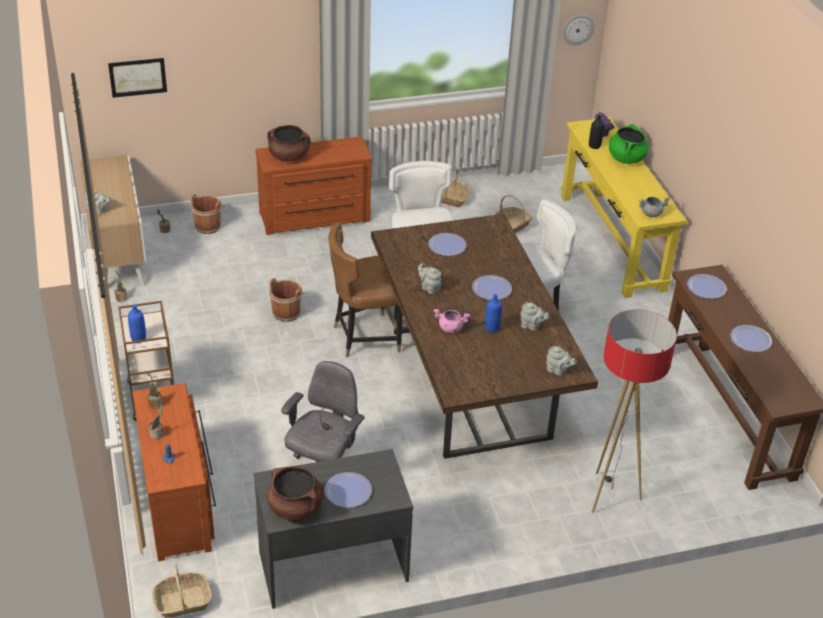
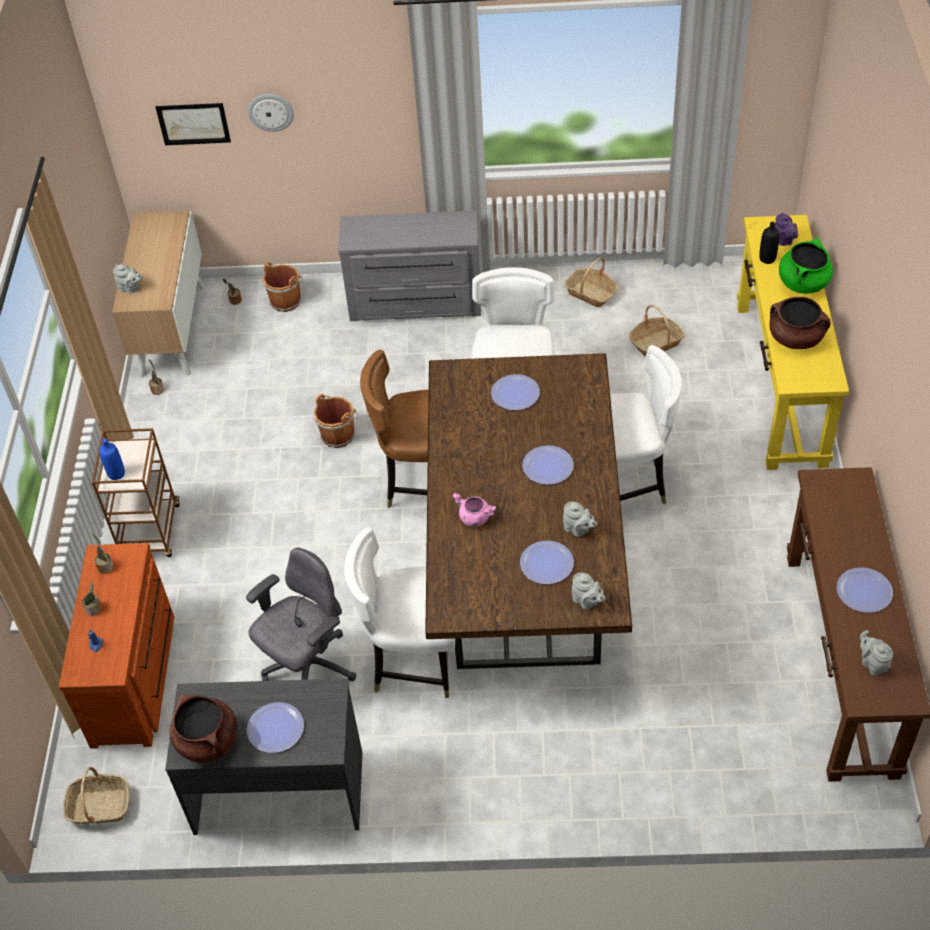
camera: 20 degrees right, 10 degrees up
brown dresser [255,137,372,235] -> grey dresser [338,210,481,321]
brown cooking pot [267,125,310,162] -> brown cooking pot moved to [770,297,831,349]
grey teapot [418,263,441,294] -> grey teapot moved to [860,630,893,676]
blue bottle [485,294,502,333] -> none
wall clock [562,14,595,45] -> wall clock moved to [248,94,294,132]
floor lamp [592,309,677,513] -> none
grey cooking pot [639,197,670,217] -> none
plate [687,274,727,299] -> plate moved to [520,541,574,584]
none -> white chair [344,527,455,698]

